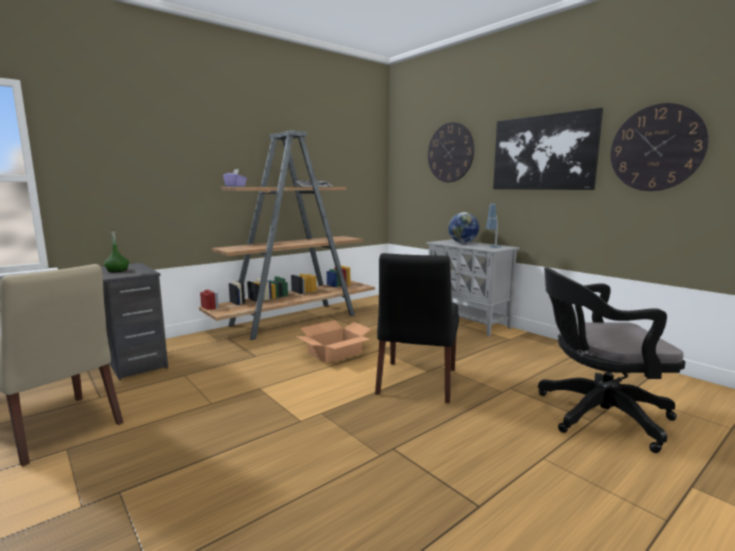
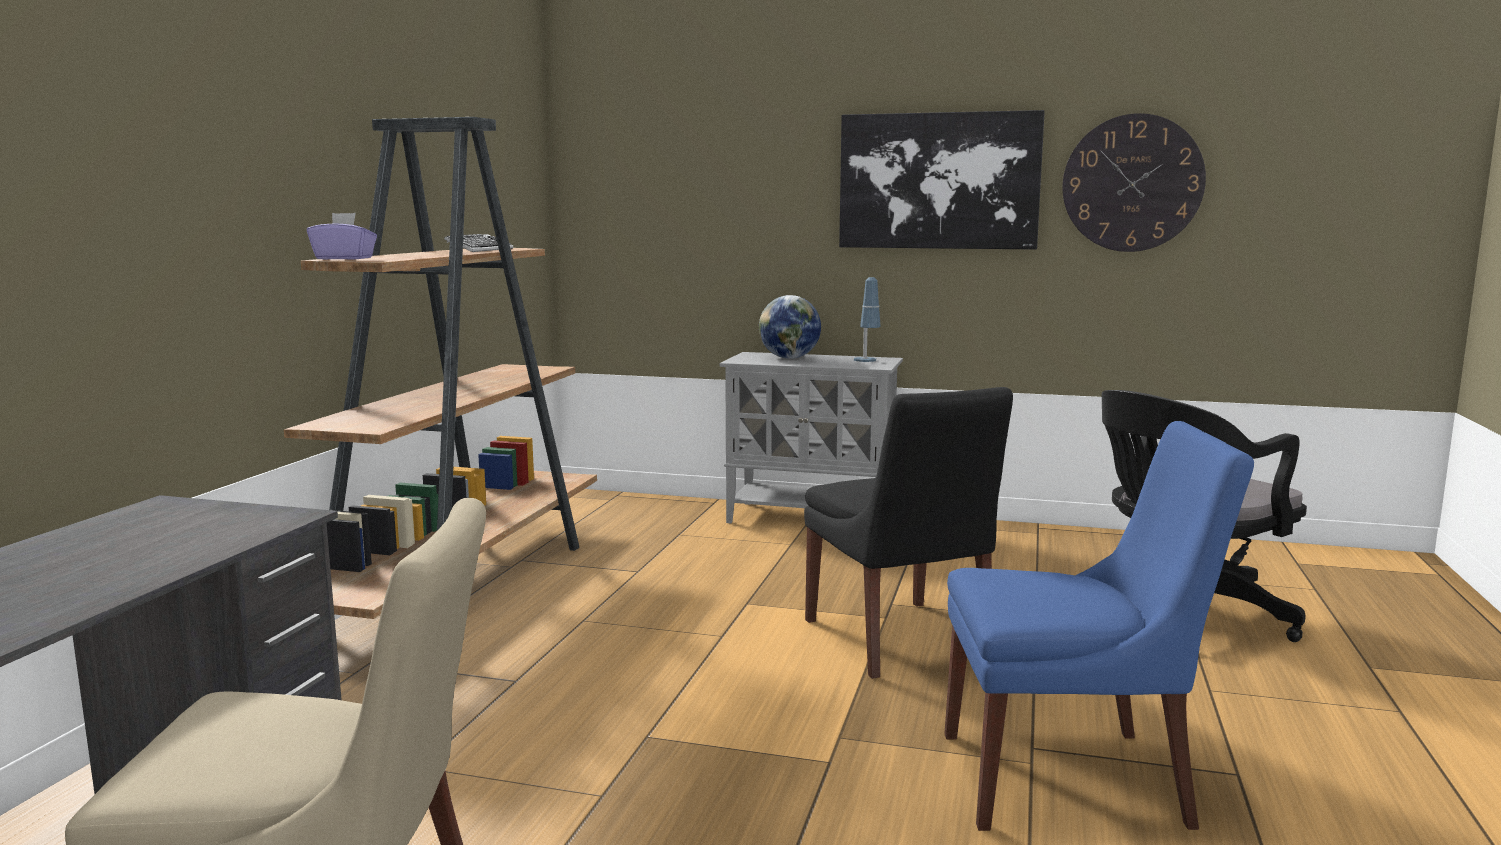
camera: 35 degrees left, 0 degrees up
green bottle [104,229,129,272] -> none
cardboard box [296,320,372,363] -> none
wall clock [428,122,474,182] -> none
none -> blue chair [944,421,1254,831]

